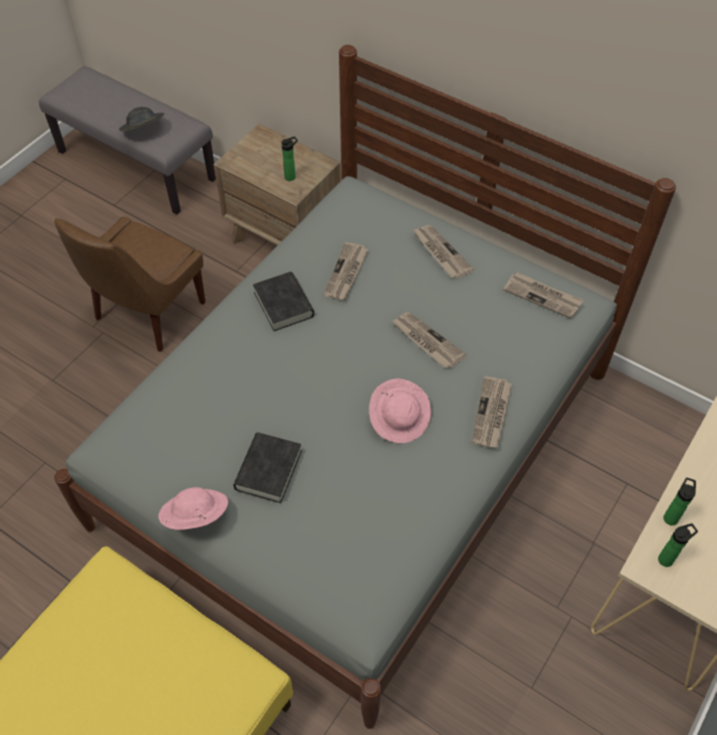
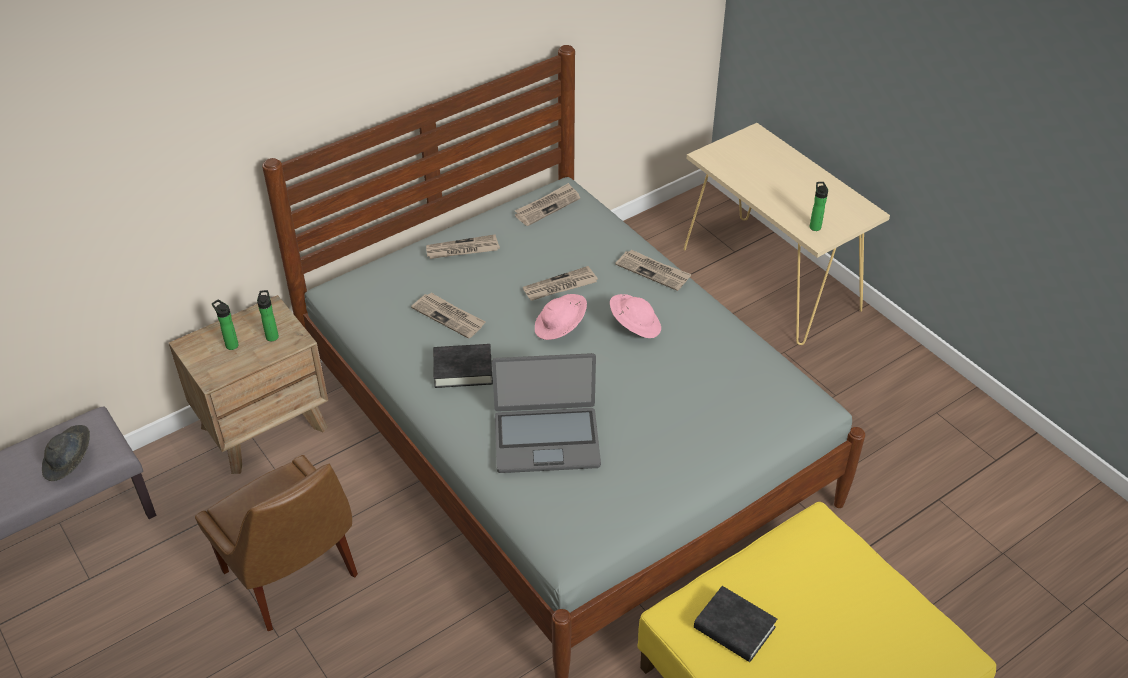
camera: 70 degrees left, 10 degrees down
pink hat [158,487,228,530] -> pink hat moved to [535,294,587,340]
black book [233,432,302,503] -> black book moved to [694,586,777,662]
bottle [663,477,696,525] -> bottle moved to [212,300,239,350]
none -> laptop [492,353,601,473]

